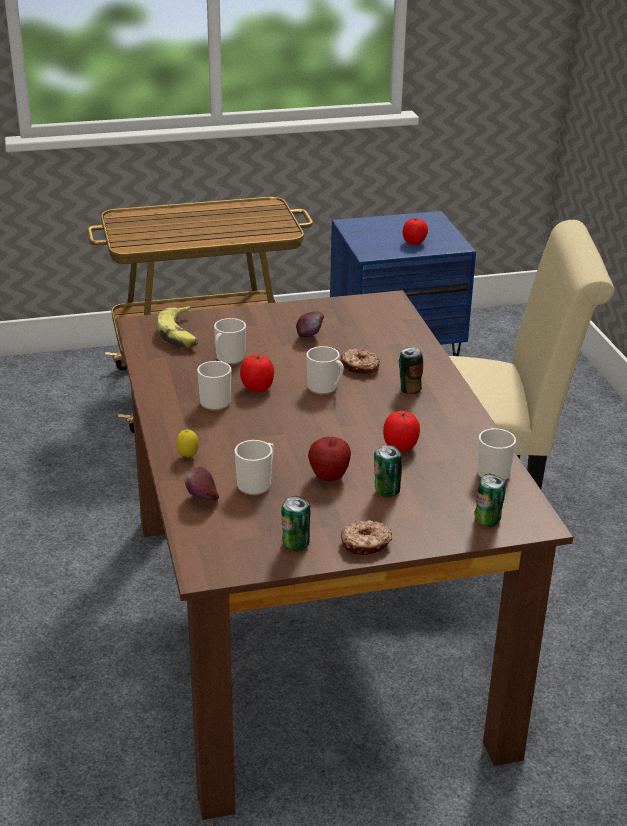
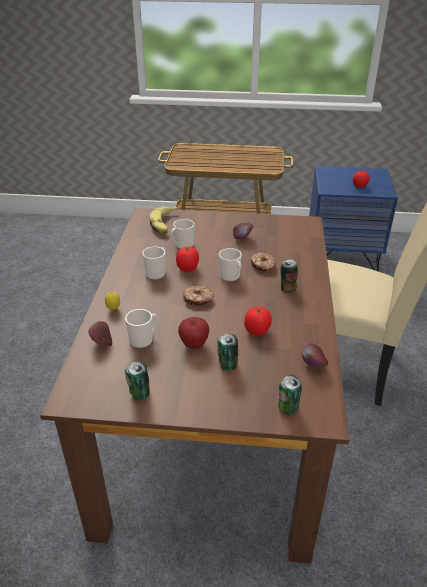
camera: 20 degrees right, 5 degrees up
donut [341,520,392,555] -> donut moved to [183,286,214,306]
mug [477,428,516,481] -> apple [301,343,328,366]

